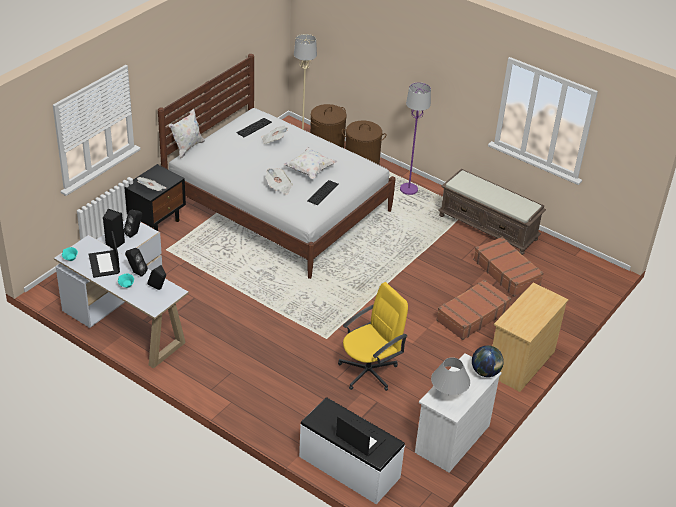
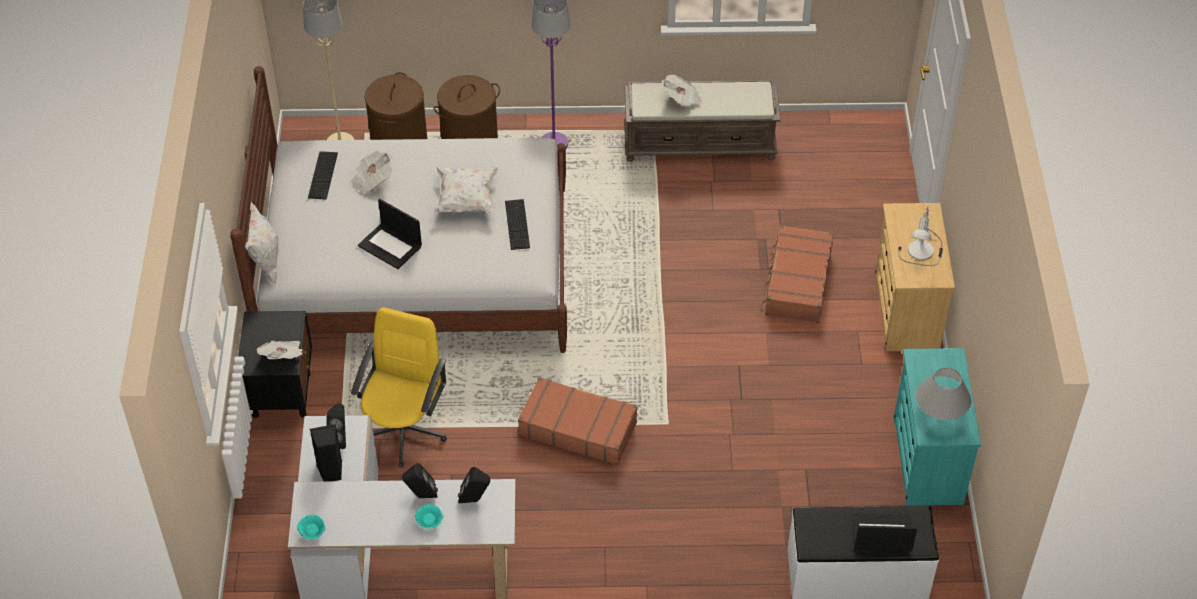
camera: 35 degrees left, 10 degrees up
laptop [89,231,120,278] -> laptop moved to [358,198,422,269]
newspaper [265,168,293,195] -> newspaper moved to [662,75,704,106]
yellow office chair [338,282,408,391] -> yellow office chair moved to [351,307,447,468]
white dresser [415,353,502,473] -> turquoise dresser [894,348,981,506]
globe [472,345,504,377] -> none
brown suitcase [473,237,543,297] -> brown suitcase moved to [518,377,638,465]
none -> table lamp [898,207,943,266]

